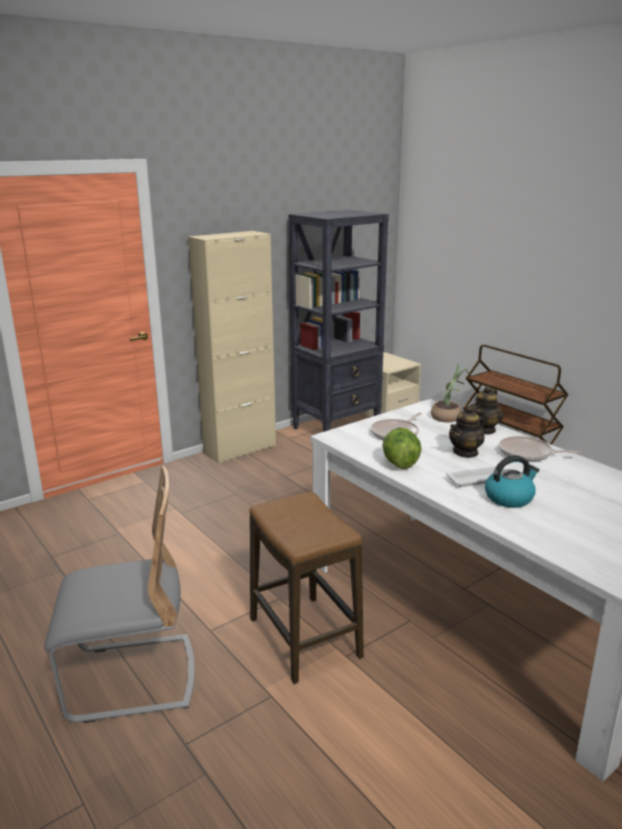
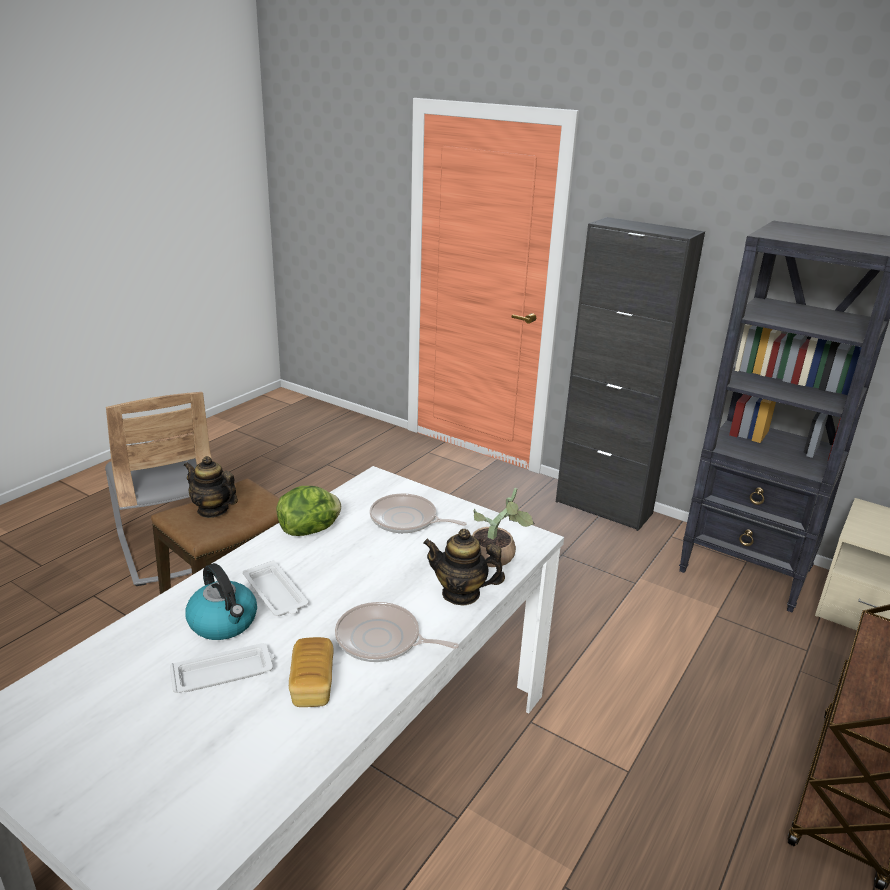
camera: 70 degrees right, 5 degrees up
beige cabinet [188,231,276,464] -> black cabinet [556,217,705,531]
teapot [449,405,485,458] -> teapot moved to [184,456,238,518]
frying pan [499,436,581,462] -> frying pan turned 75 degrees counterclockwise [335,602,459,662]
none -> white tray [170,643,275,693]
none -> bread [289,637,333,707]

